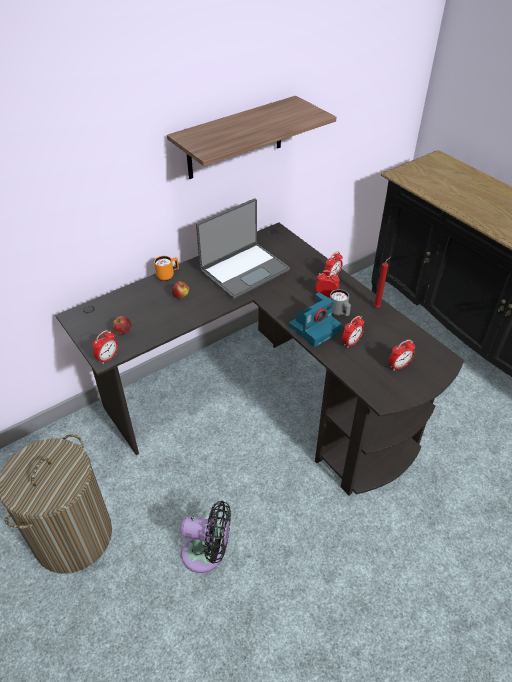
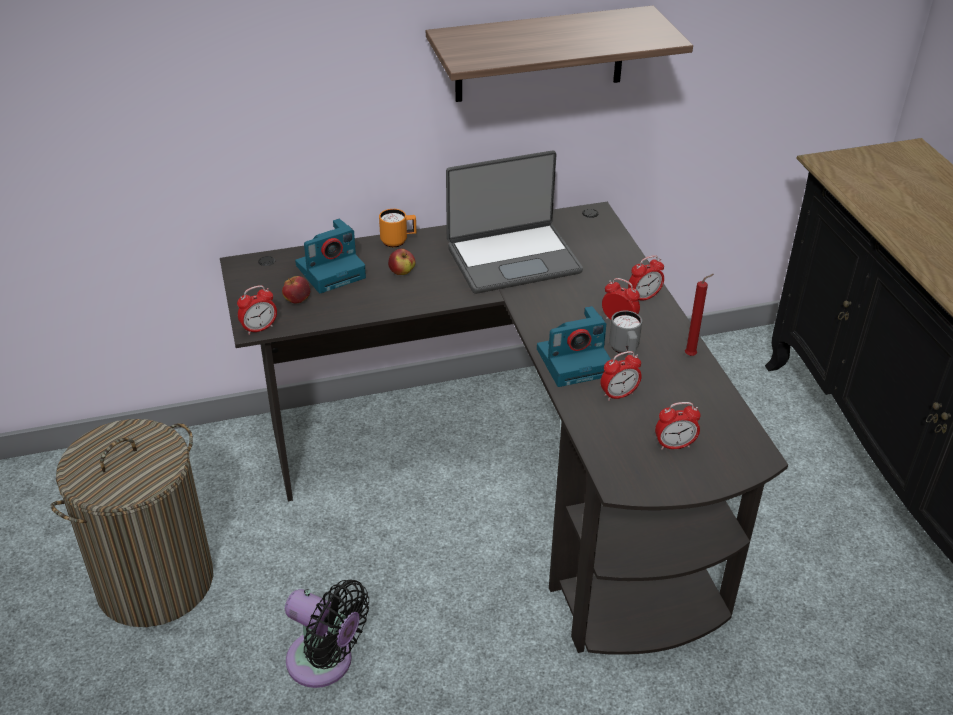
camera: 20 degrees right, 5 degrees down
none -> camera [295,219,366,293]

